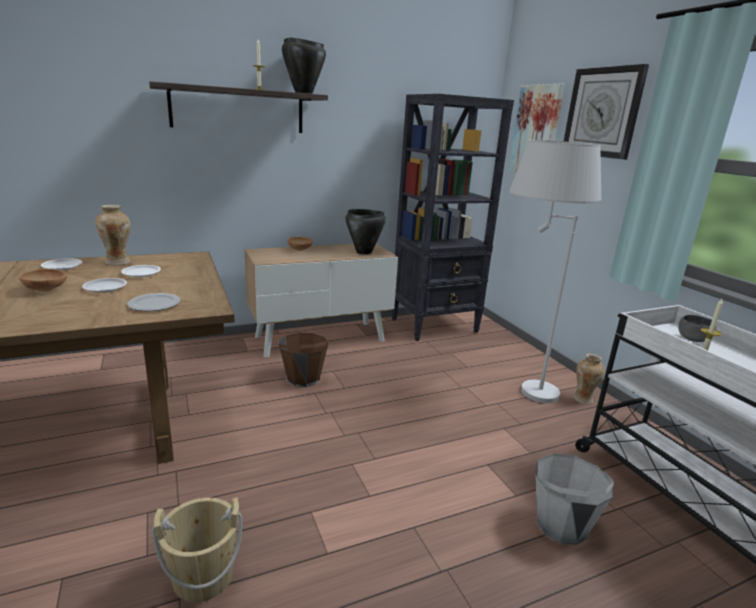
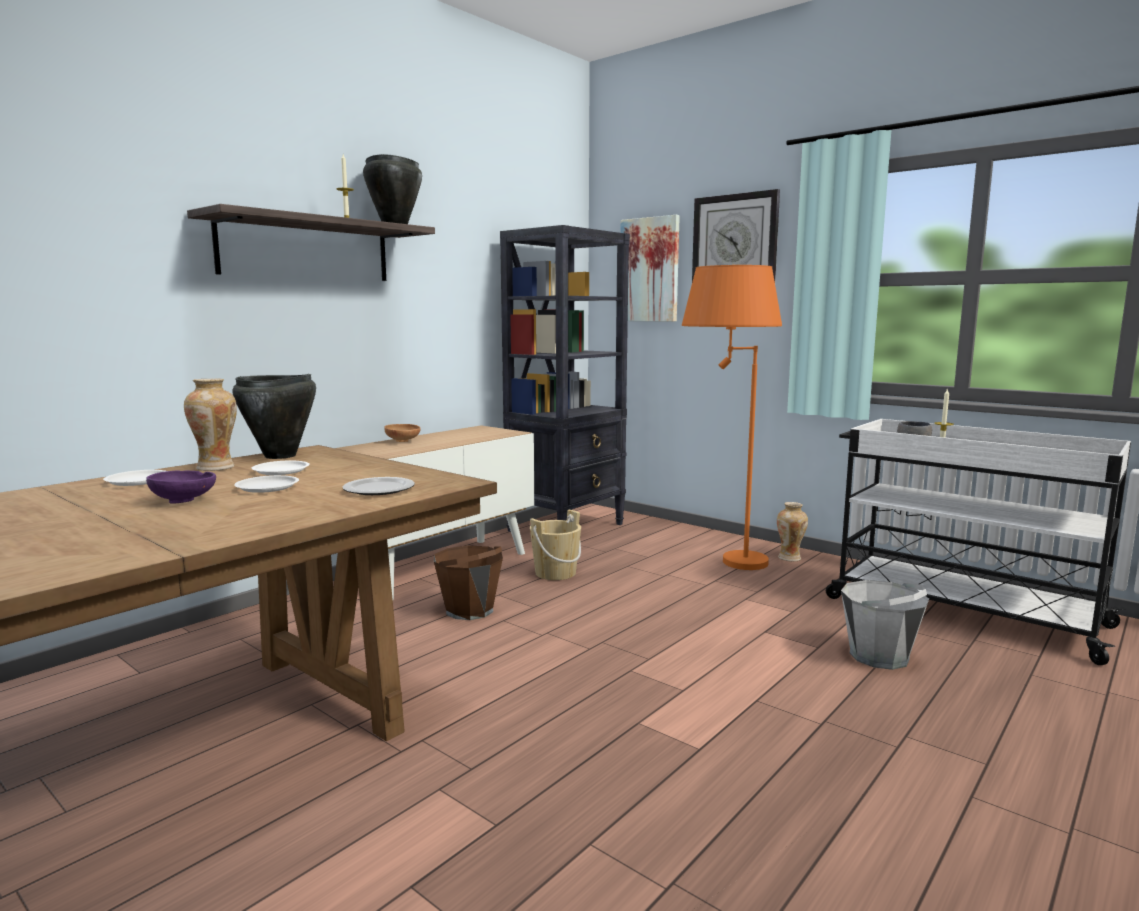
camera: 25 degrees left, 10 degrees down
brown bowl [19,269,67,292] -> purple bowl [146,470,216,504]
beige bucket [152,497,242,603] -> beige bucket moved to [530,510,581,580]
black cooking pot [346,209,386,255] -> black cooking pot moved to [233,374,316,459]
white floor lamp [510,140,601,403] -> orange floor lamp [682,265,782,570]

